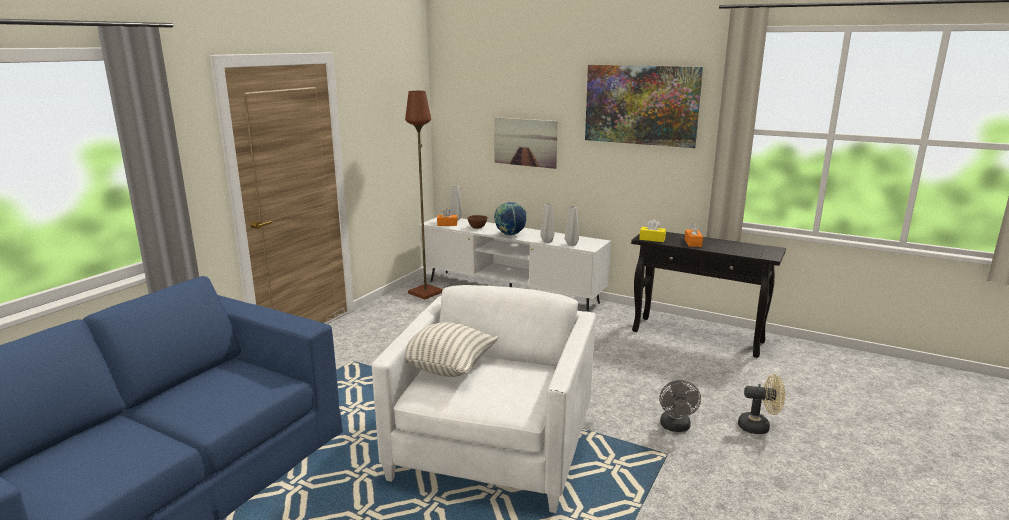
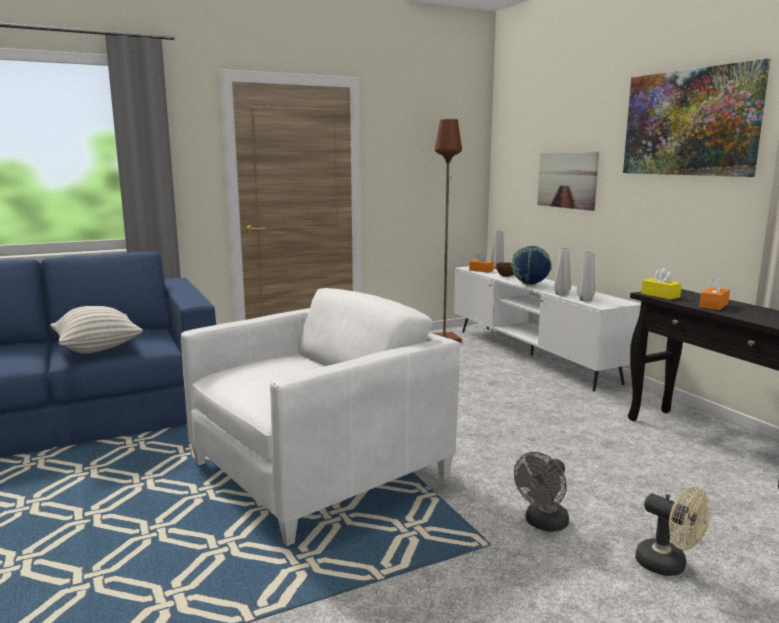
camera: 35 degrees right, 5 degrees down
pillow [405,322,498,377] -> pillow moved to [50,306,143,353]

